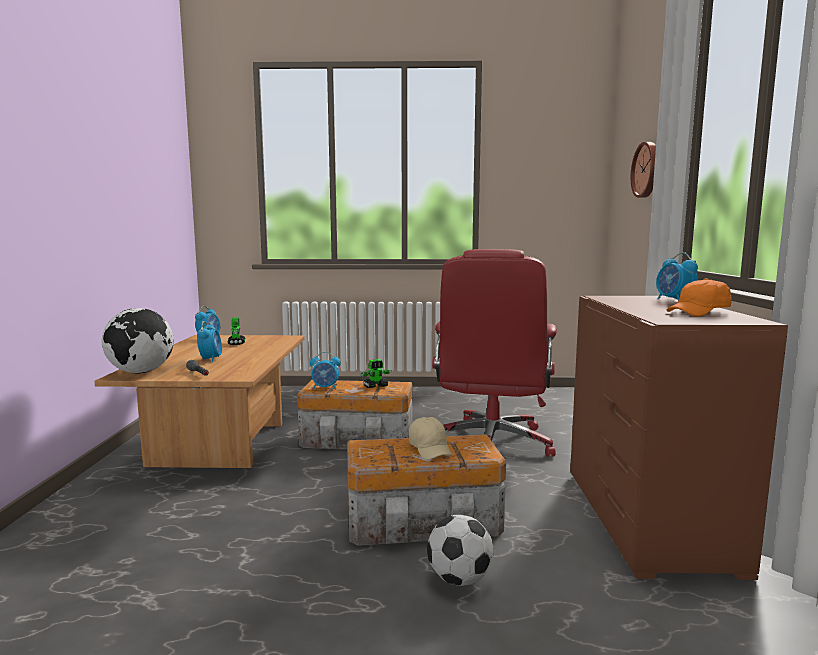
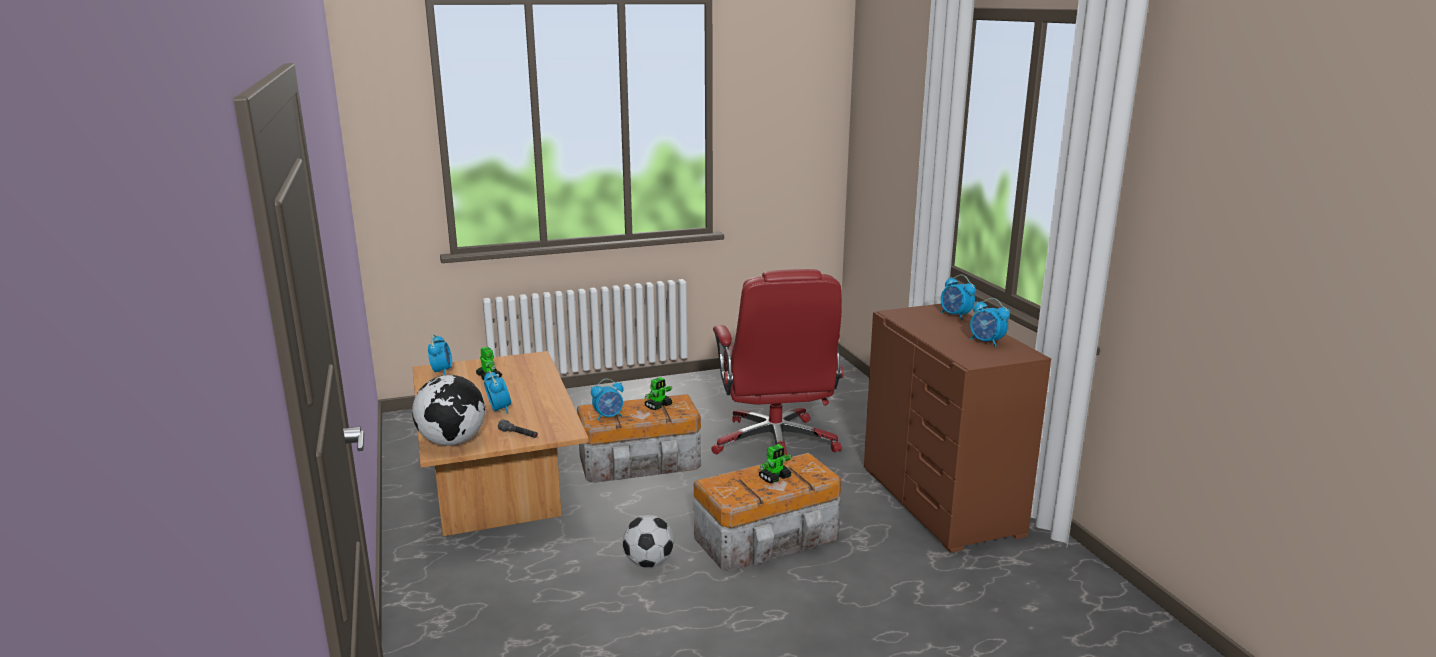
camera: 20 degrees left, 10 degrees up
beige cap [409,417,452,460] -> toy robot [759,444,792,483]
football [427,515,494,586] -> football moved to [623,515,674,567]
wall clock [631,142,656,198] -> none
orange cap [667,279,732,316] -> alarm clock [970,298,1010,347]

